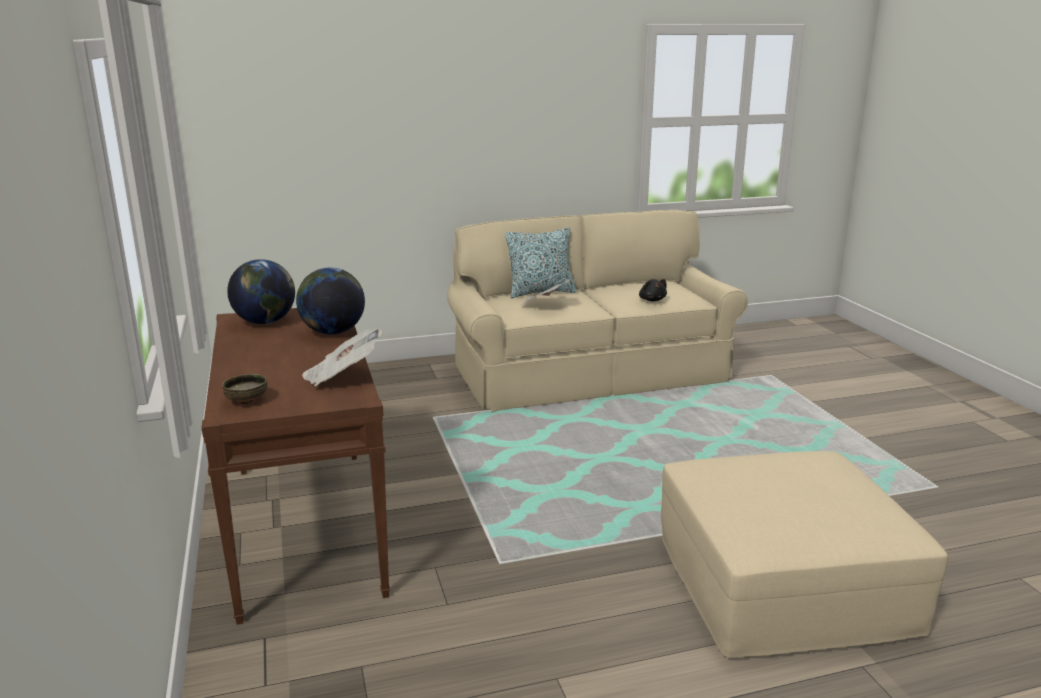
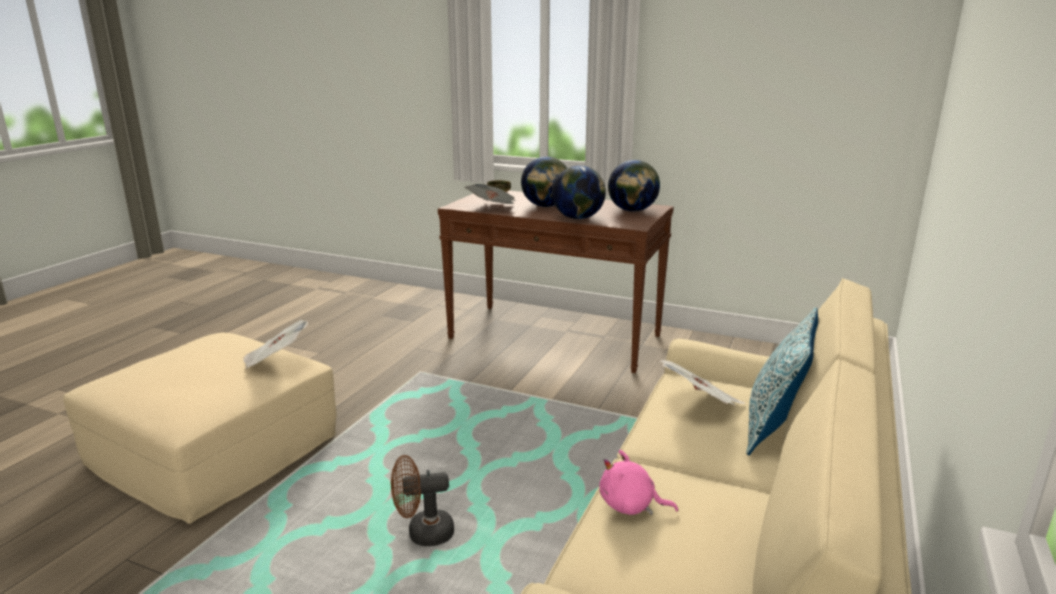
camera: 130 degrees right, 0 degrees up
black plush toy [639,279,667,301] -> pink plush toy [599,450,678,515]
none -> newspaper [243,320,308,369]
none -> brown fan [391,455,454,546]
none -> globe [521,156,567,207]

